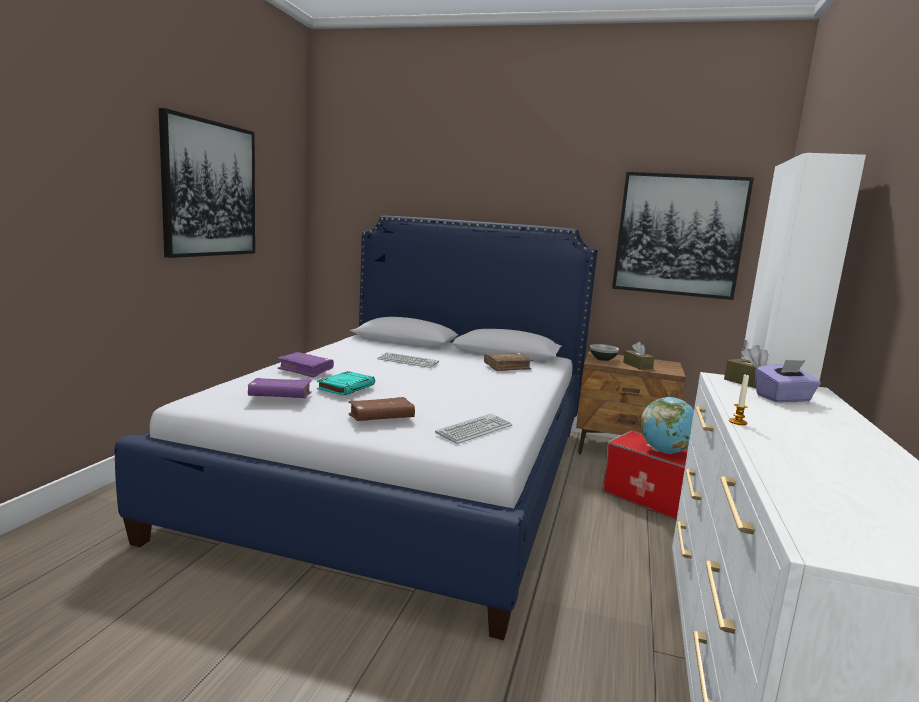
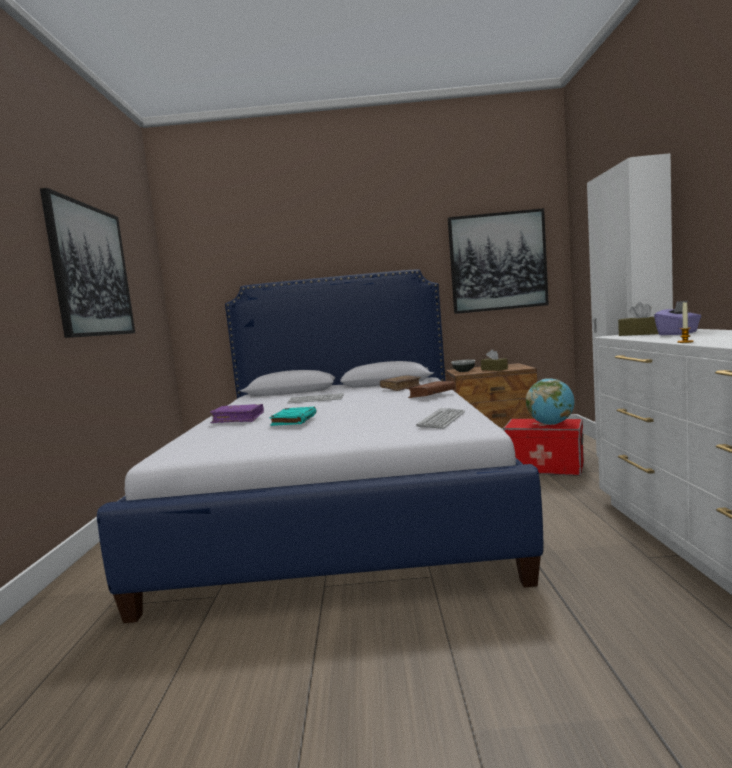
camera: 15 degrees left, 5 degrees down
purple book [248,378,312,398] -> none
brown book [348,397,415,421] -> brown book moved to [407,381,455,398]

